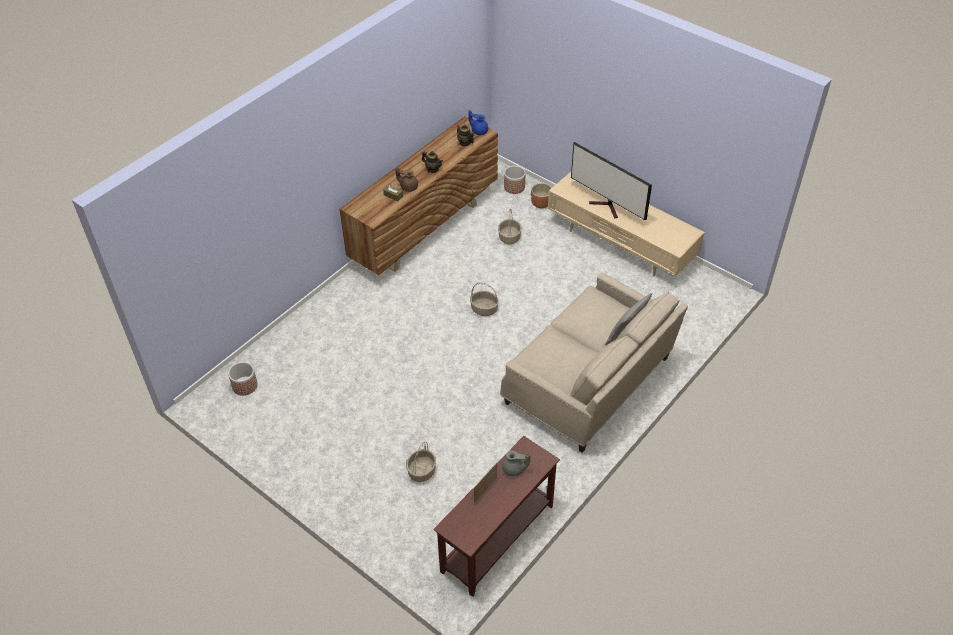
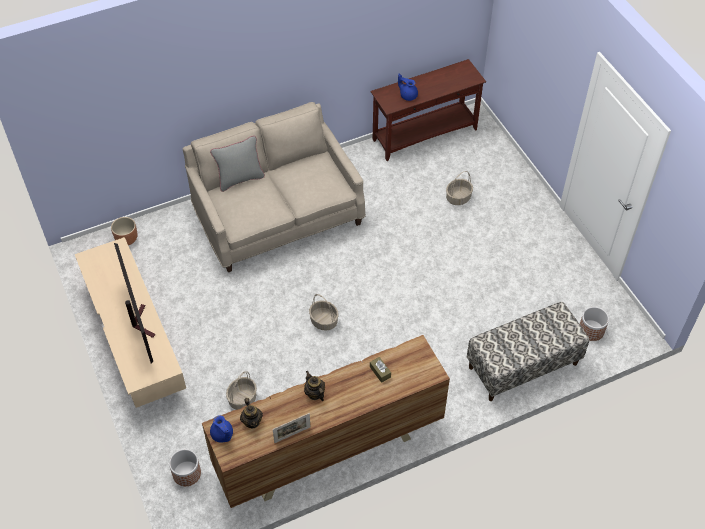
camera: 155 degrees left, 5 degrees up
brown teapot [395,167,418,192] -> none
picture frame [473,462,497,504] -> picture frame moved to [273,413,310,443]
grey teapot [502,450,530,477] -> blue teapot [398,73,418,101]
brown planter [531,183,552,208] -> brown planter moved to [111,217,137,245]
none -> bench [467,302,589,401]

